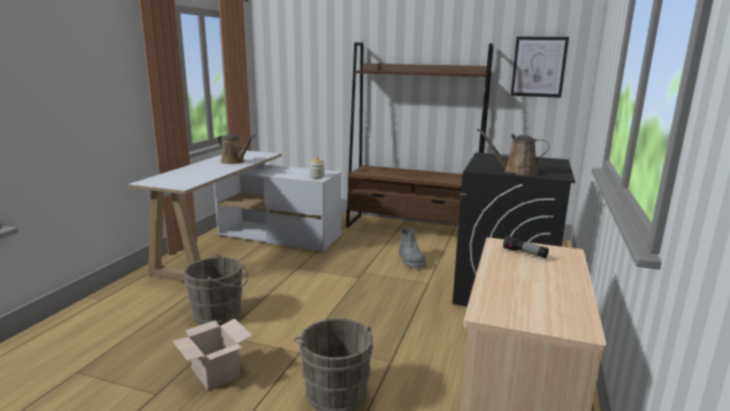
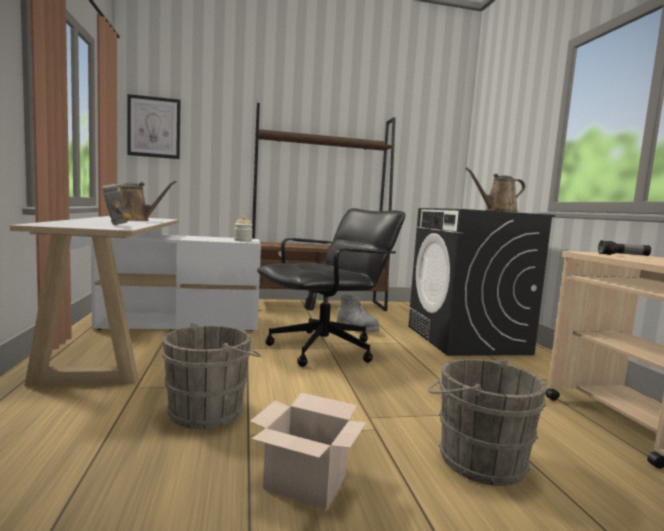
camera: 30 degrees left, 10 degrees down
picture [511,37,569,98] -> picture moved to [127,94,180,159]
none -> hammer [102,184,131,225]
none -> black office chair [257,208,405,367]

